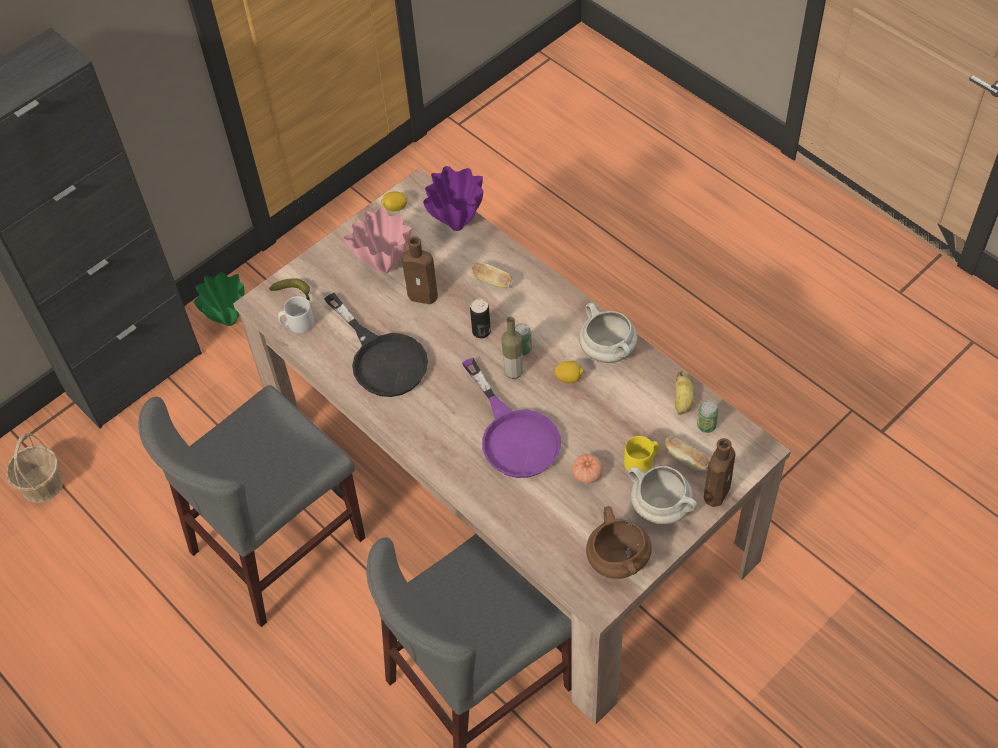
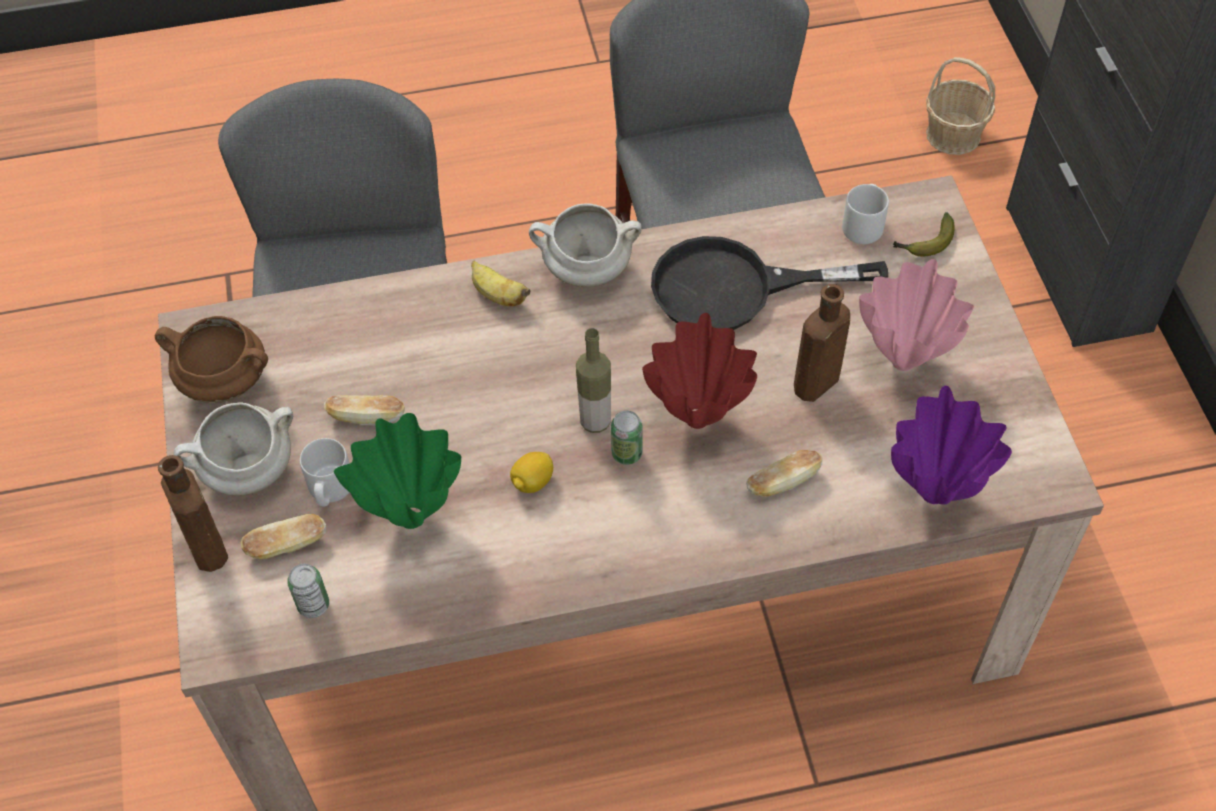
camera: 120 degrees right, 0 degrees up
green vase [194,272,244,326] -> green vase moved to [334,413,461,529]
lemon [381,191,408,211] -> none
purple frying pan [462,358,561,478] -> none
can [470,299,491,338] -> red vase [642,313,757,429]
tomato [572,454,603,484] -> bread [324,395,405,425]
white cooking pot [579,303,637,363] -> white cooking pot moved to [529,203,642,287]
yellow mug [624,436,659,472] -> grey mug [300,438,350,507]
banana [675,371,694,415] -> banana moved to [471,260,530,306]

